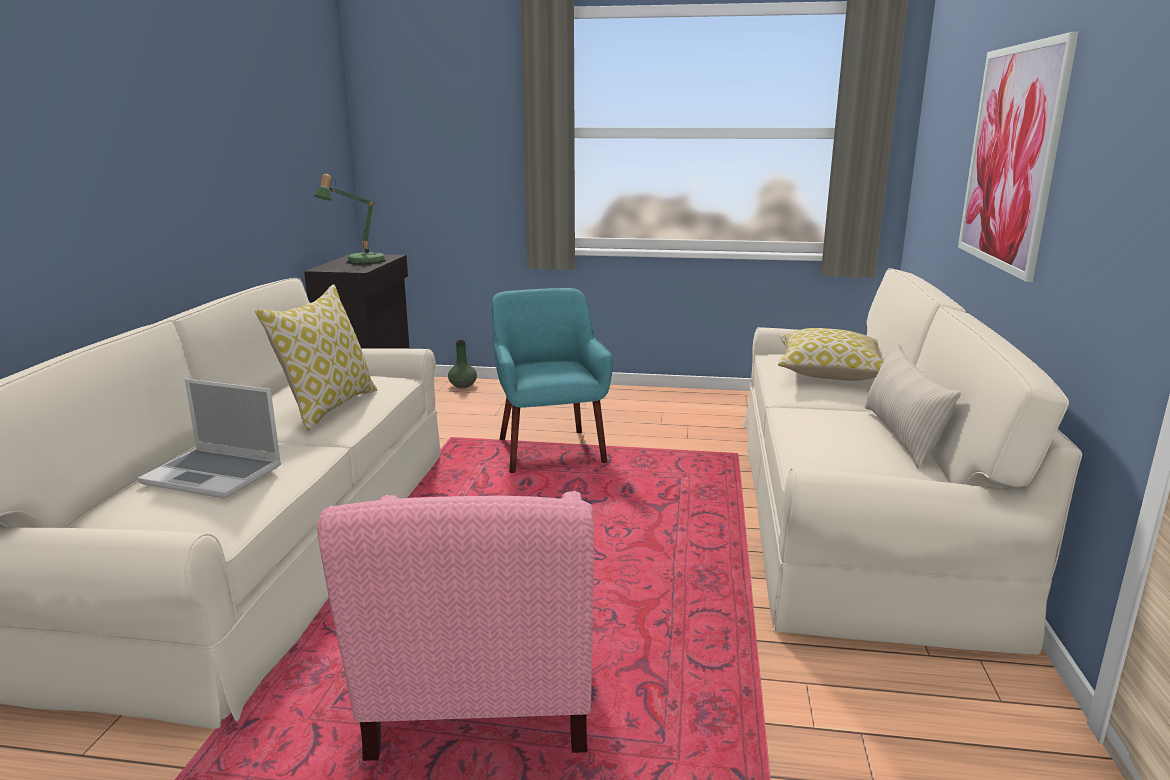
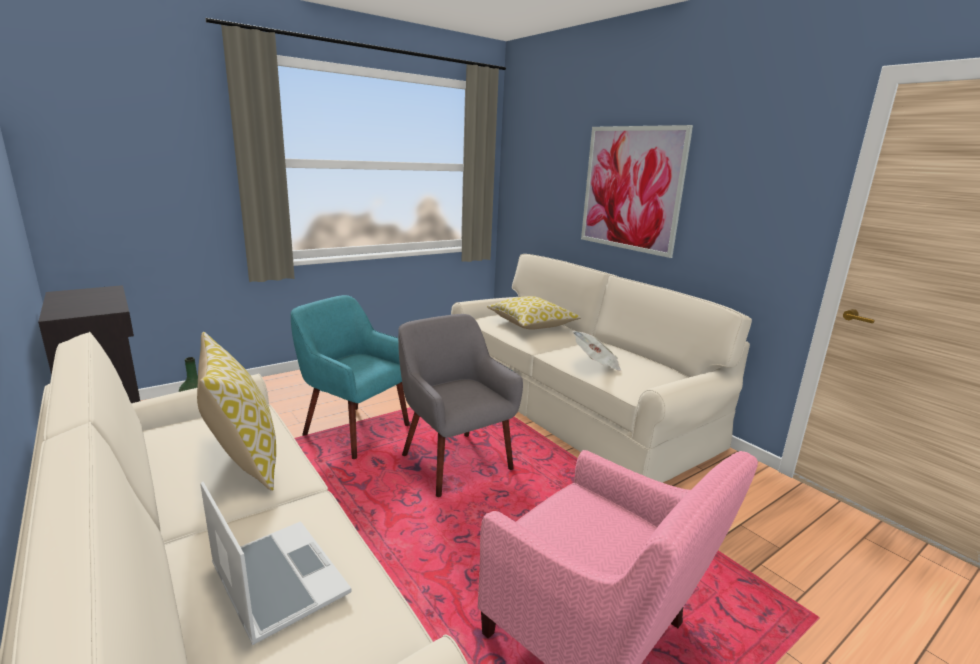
camera: 45 degrees left, 0 degrees up
laptop [137,379,282,499] -> laptop turned 105 degrees counterclockwise [201,482,352,645]
table lamp [314,174,386,264] -> none
beige pillow [865,343,961,468] -> none
none -> grey armchair [398,314,523,497]
none -> newspaper [572,331,621,371]

